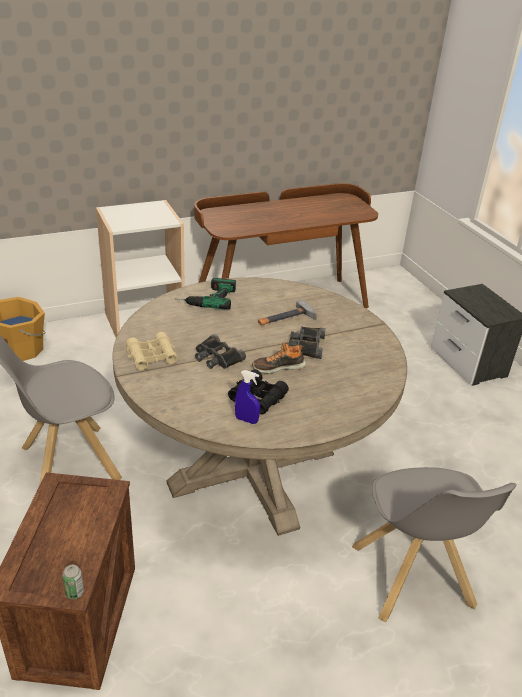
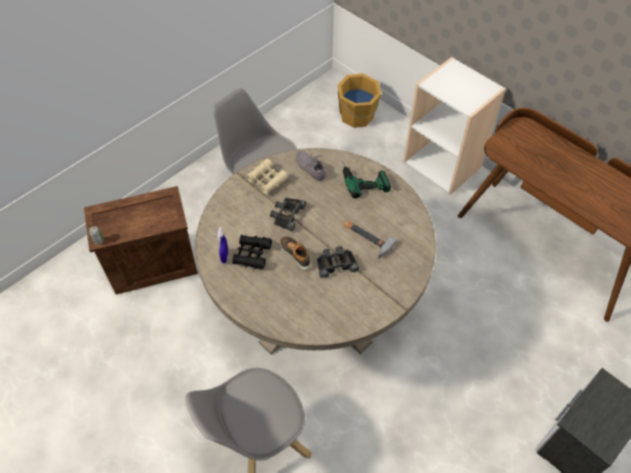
camera: 70 degrees right, 20 degrees up
none -> grey shoe [296,151,326,181]

